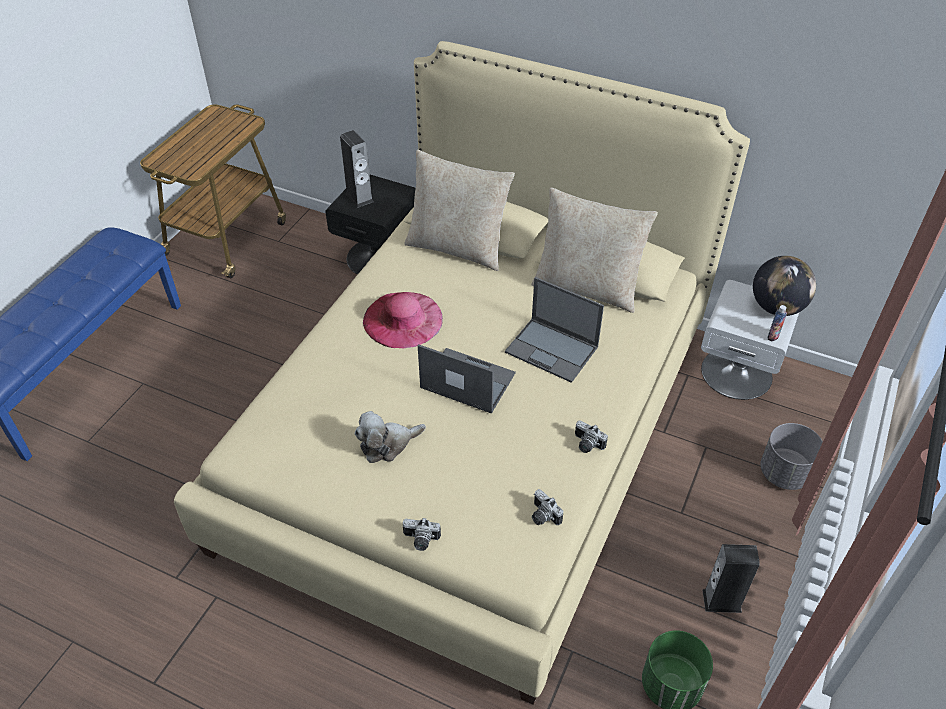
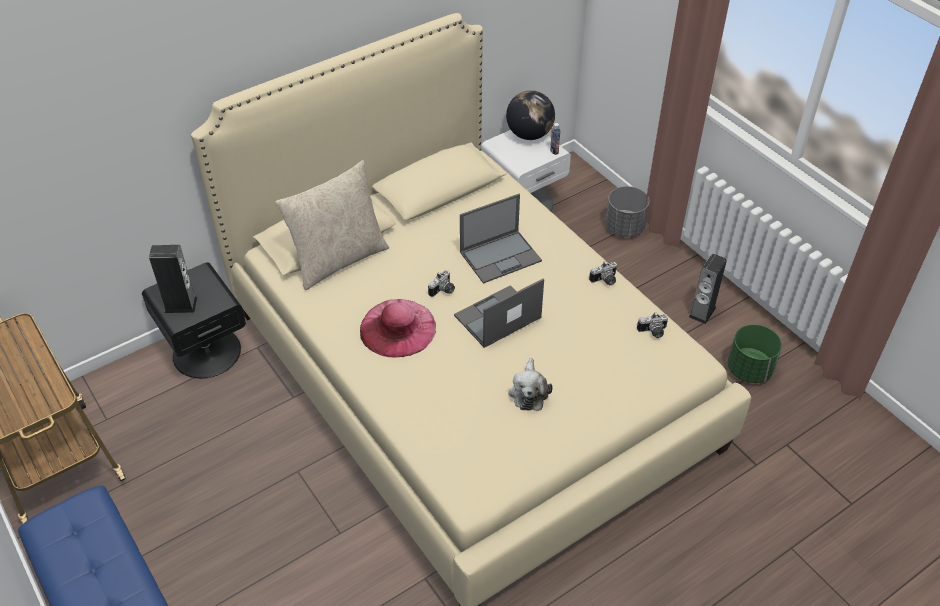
camera: 60 degrees left, 0 degrees up
camera [403,518,441,551] -> camera moved to [428,270,455,297]
beige pillow [531,188,658,313] -> none

